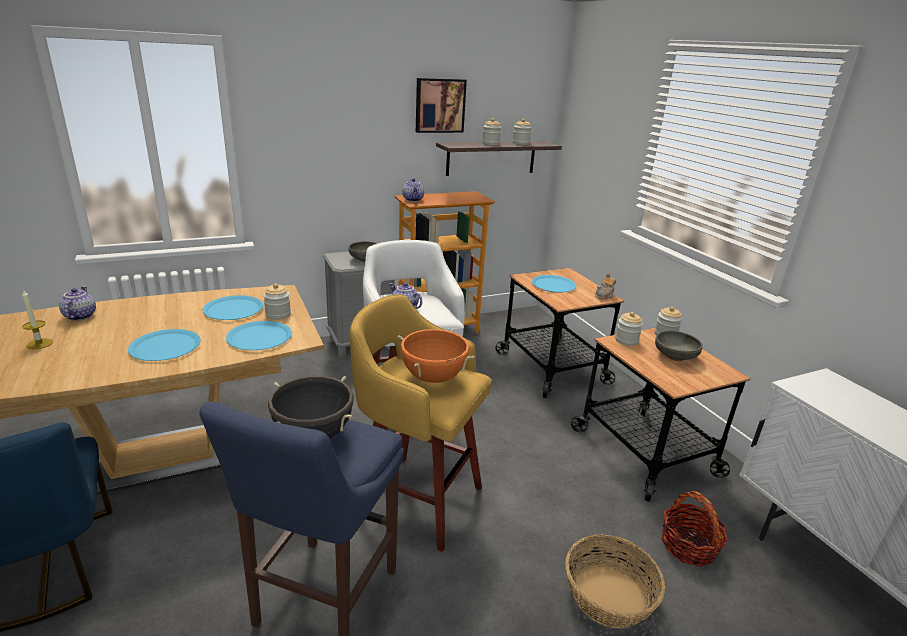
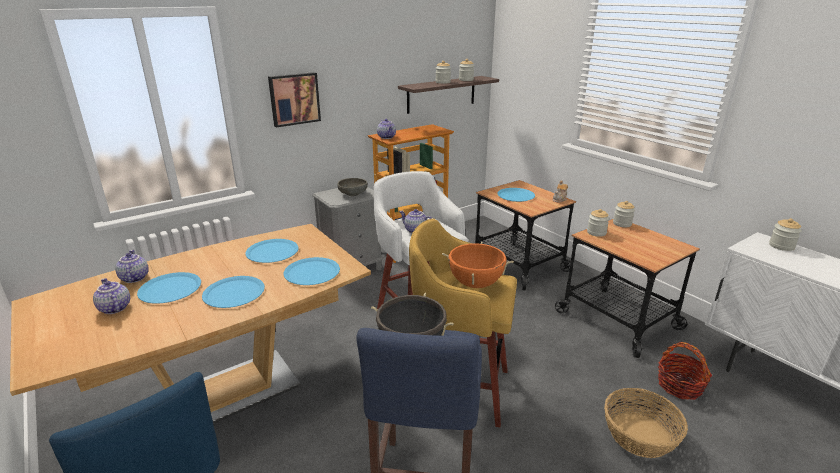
camera: 10 degrees left, 0 degrees up
candle [22,289,53,349] -> teapot [93,278,130,314]
jar [263,283,291,320] -> jar moved to [769,218,802,251]
picture [416,78,467,133] -> picture moved to [268,72,321,127]
grey bowl [655,330,703,361] -> none
none -> blue plate [137,272,201,304]

